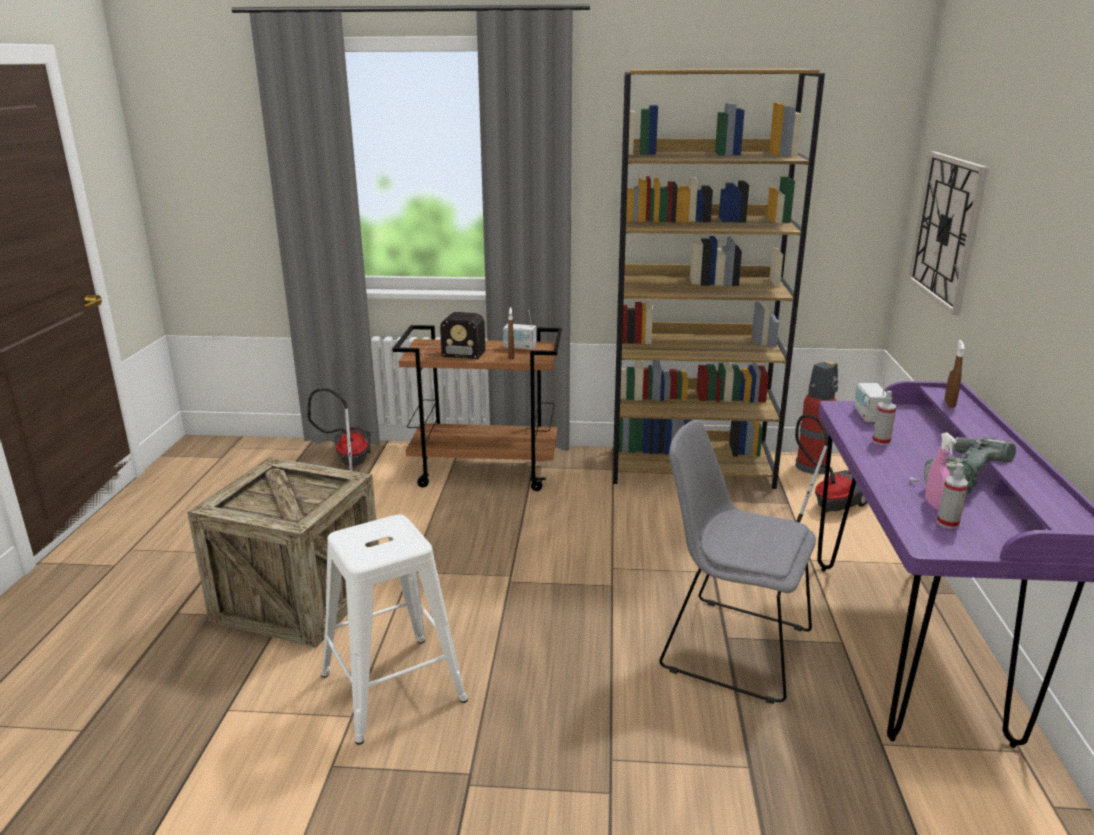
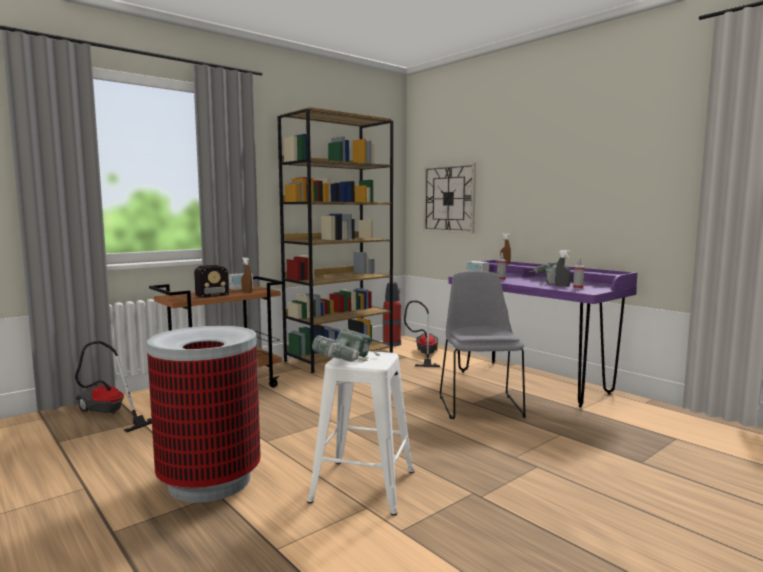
camera: 45 degrees left, 15 degrees down
crate [187,457,379,648] -> trash can [147,326,261,503]
grey chair [659,420,816,704] -> grey chair turned 105 degrees clockwise [440,271,526,419]
pink spray bottle [925,433,957,511] -> grey spray bottle [555,250,571,287]
none -> power drill [312,329,380,362]

